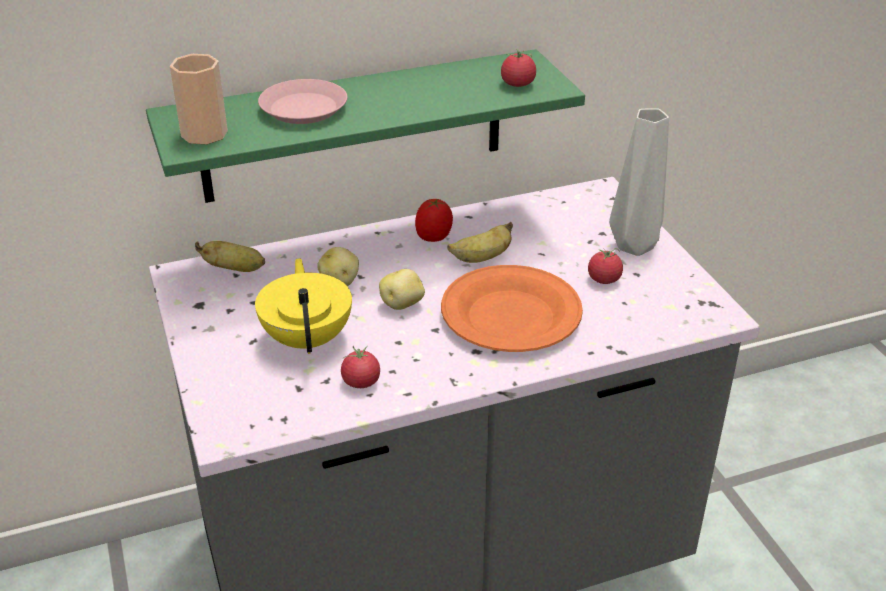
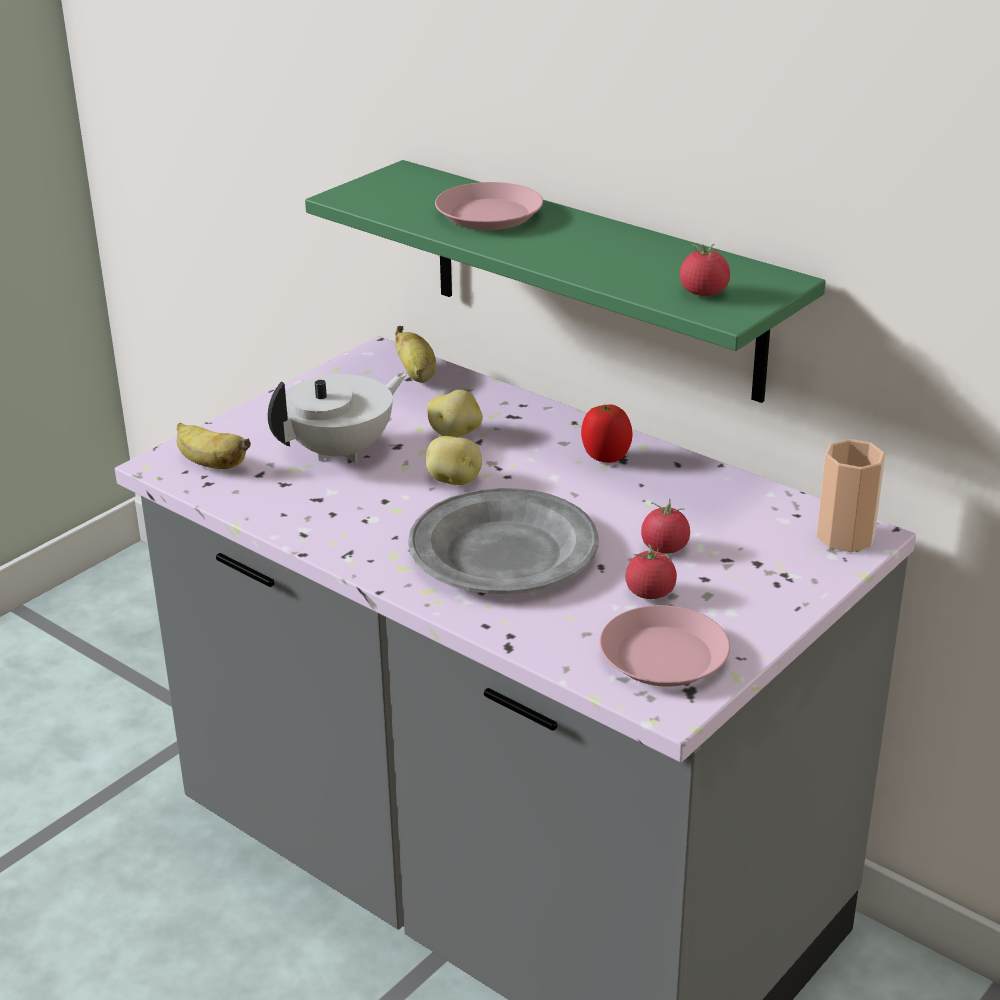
camera: 60 degrees right, 5 degrees down
cup [170,54,228,144] -> cup moved to [817,439,885,552]
yellow teapot [255,258,352,354] -> white teapot [268,373,407,463]
tomato [341,346,380,388] -> tomato moved to [641,499,690,554]
orange plate [441,265,583,352] -> grey plate [408,488,599,594]
banana [447,222,513,263] -> banana moved to [177,423,251,469]
grey vase [609,108,669,256] -> none
none -> pink plate [599,605,730,687]

